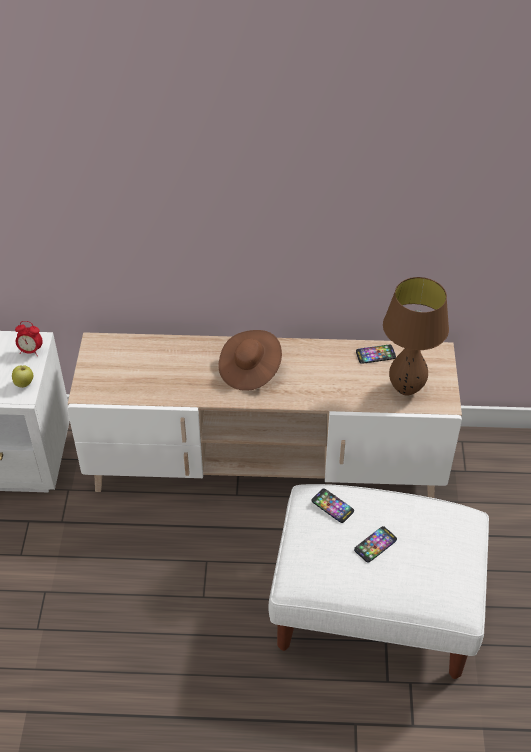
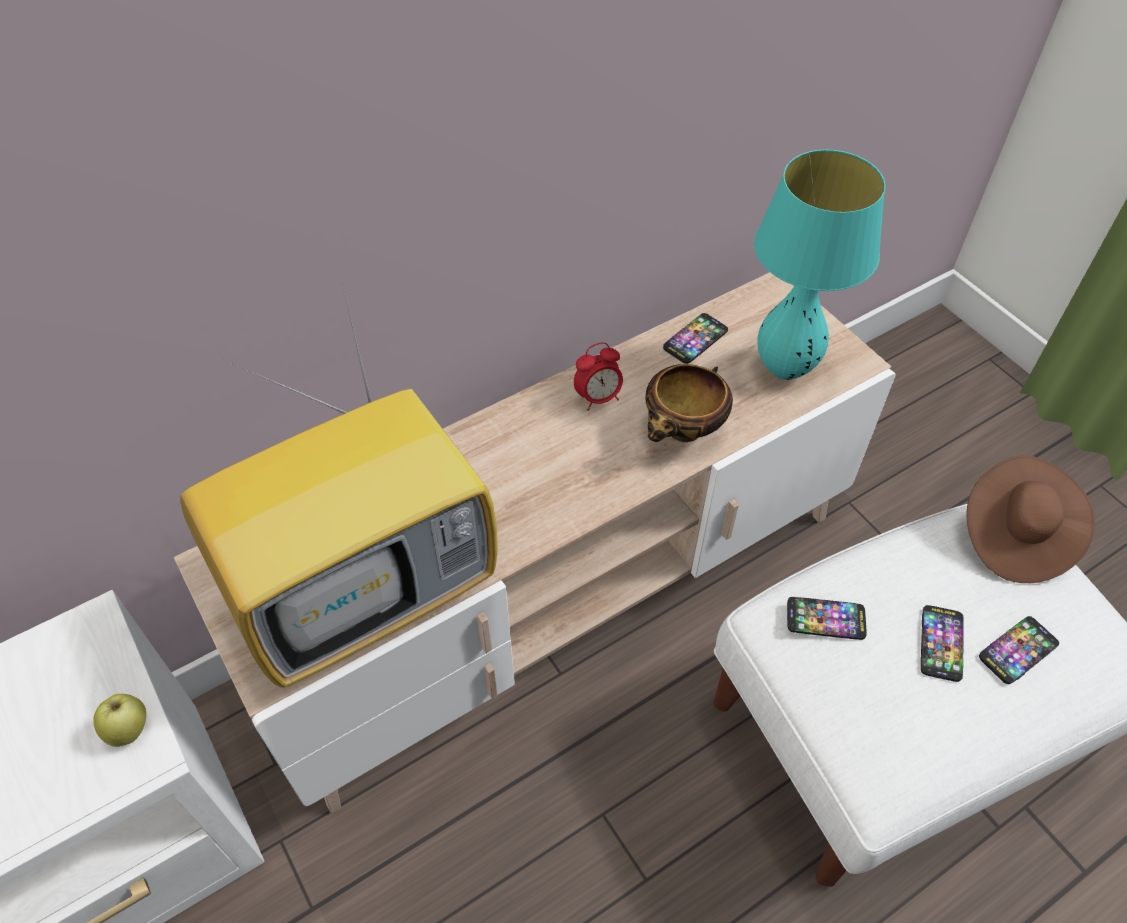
camera: 35 degrees left, 5 degrees up
alarm clock [15,321,43,356] -> alarm clock moved to [574,342,623,411]
brown hat [219,330,282,391] -> brown hat moved to [966,455,1095,583]
brown table lamp [383,277,449,395] -> turquoise table lamp [754,150,886,380]
none -> television [180,288,498,688]
none -> bowl [646,364,733,442]
none -> phone [979,616,1059,684]

